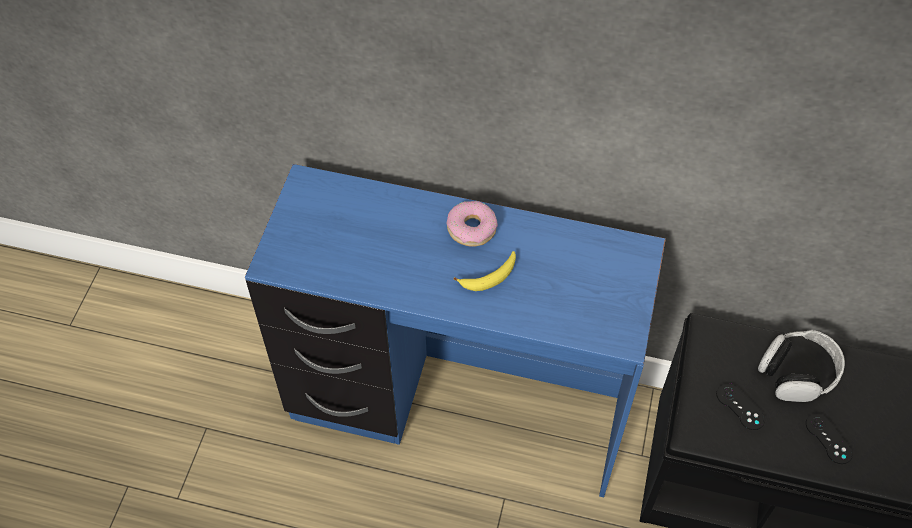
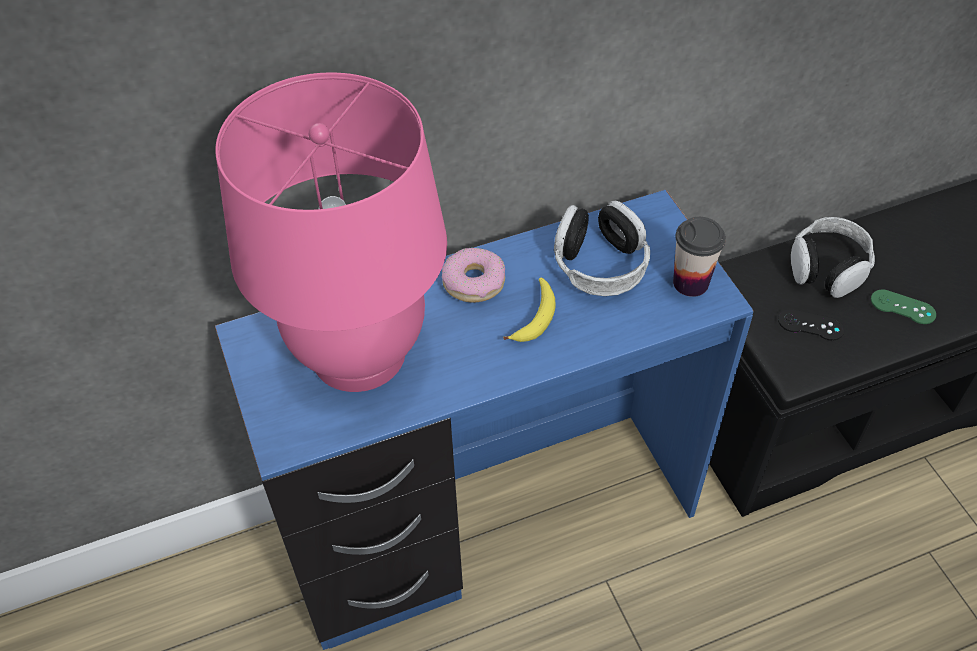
camera: 35 degrees left, 5 degrees down
black game controller [806,413,853,464] -> green game controller [871,290,936,324]
none -> pink table lamp [215,73,447,392]
none -> headphones [554,200,650,296]
none -> cup [673,217,726,297]

